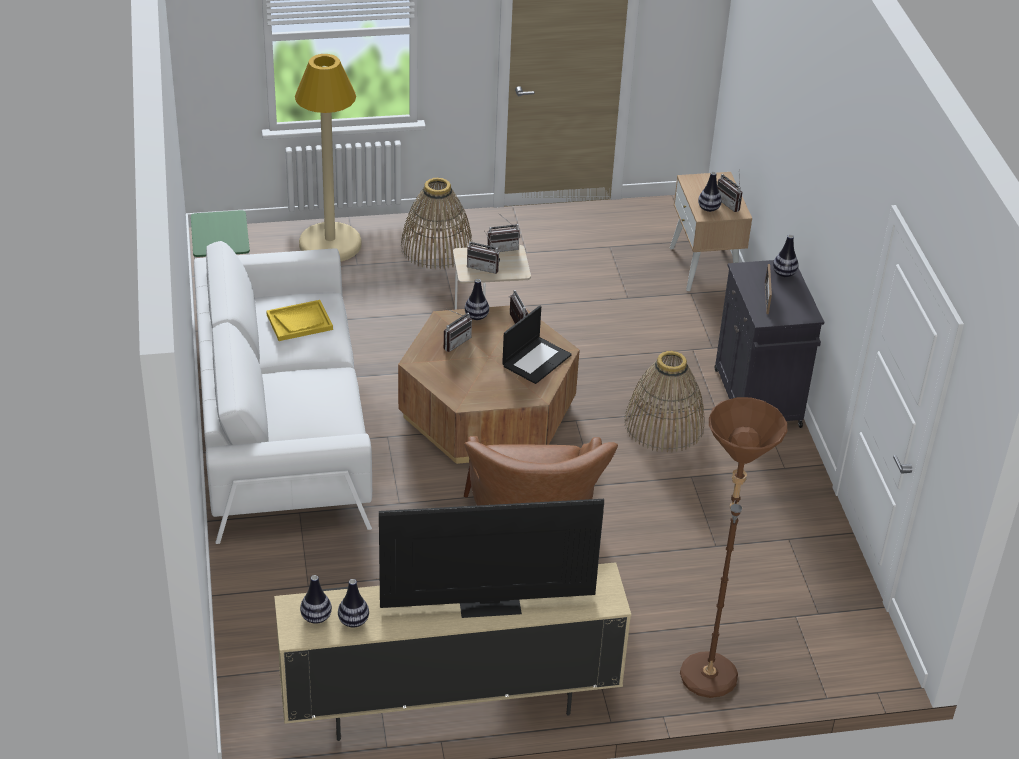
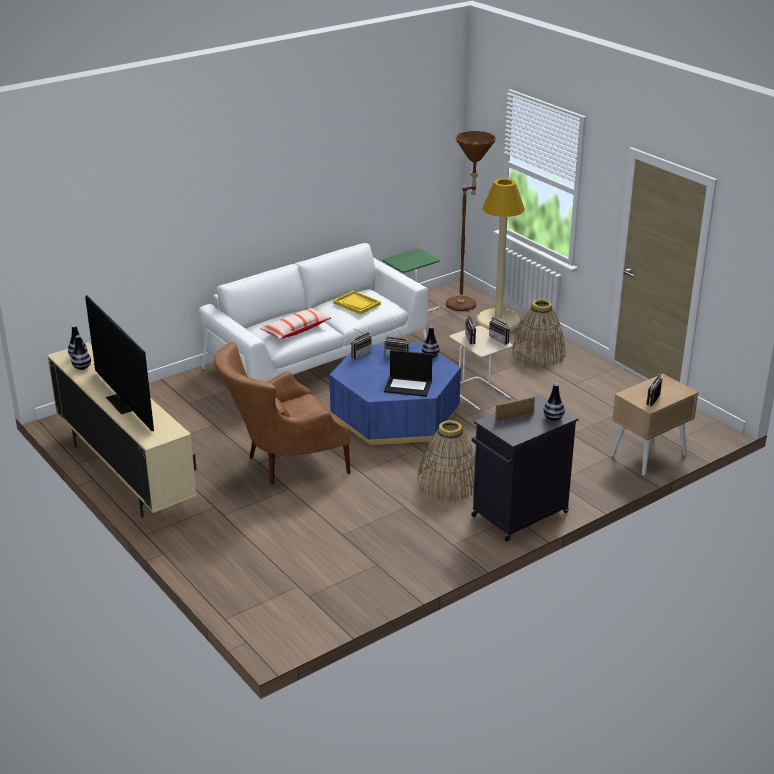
camera: 65 degrees right, 10 degrees down
brown coffee table [398,306,580,464] -> blue coffee table [329,342,461,445]
radio [509,290,528,324] -> radio moved to [351,328,372,359]
brown floor lamp [680,397,787,698] -> brown floor lamp moved to [446,131,496,311]
vase [698,172,722,212] -> none
none -> pillow [259,308,331,339]

